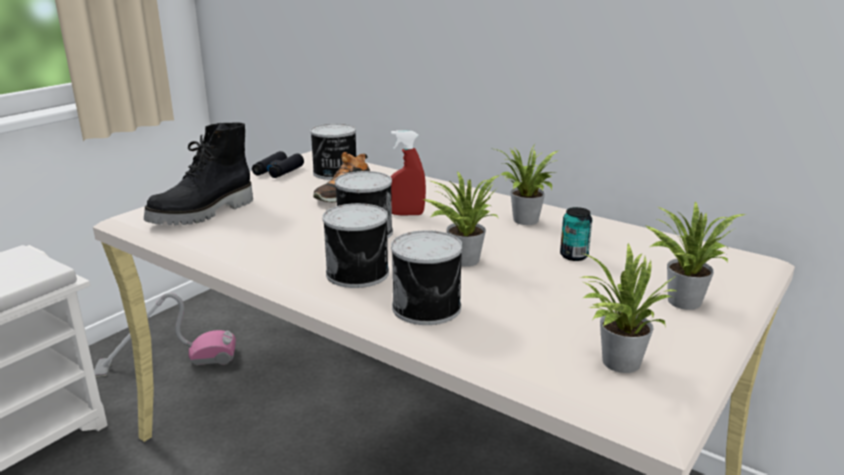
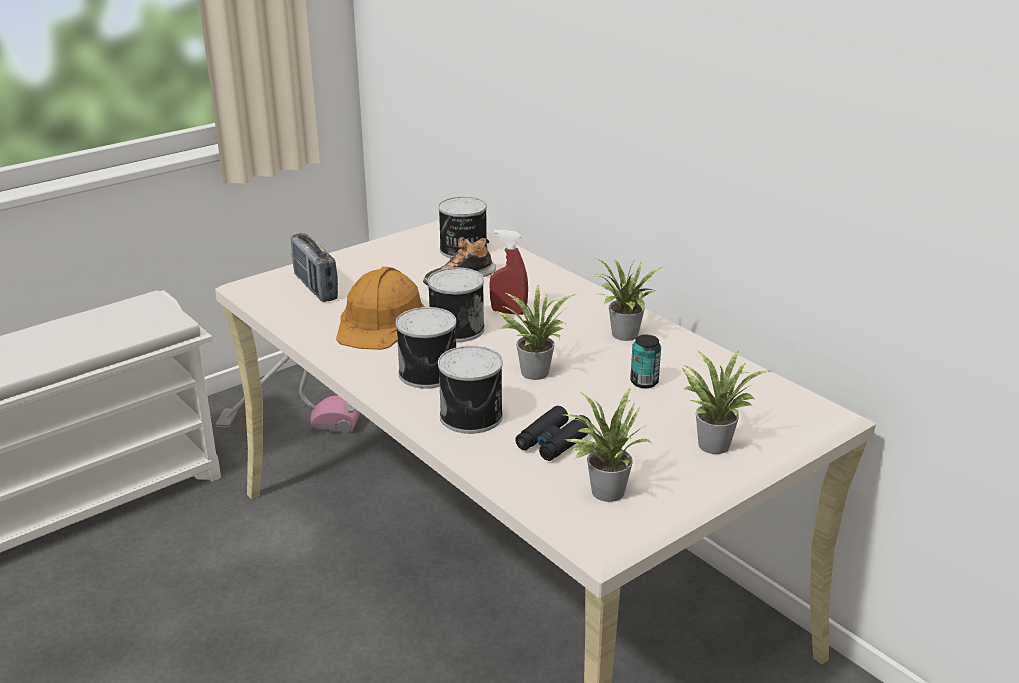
camera: 15 degrees right, 5 degrees up
black boot [144,123,253,225] -> radio [291,233,338,302]
black binoculars [252,151,304,178] -> black binoculars moved to [515,406,591,461]
none -> orange hard hat [336,267,425,350]

